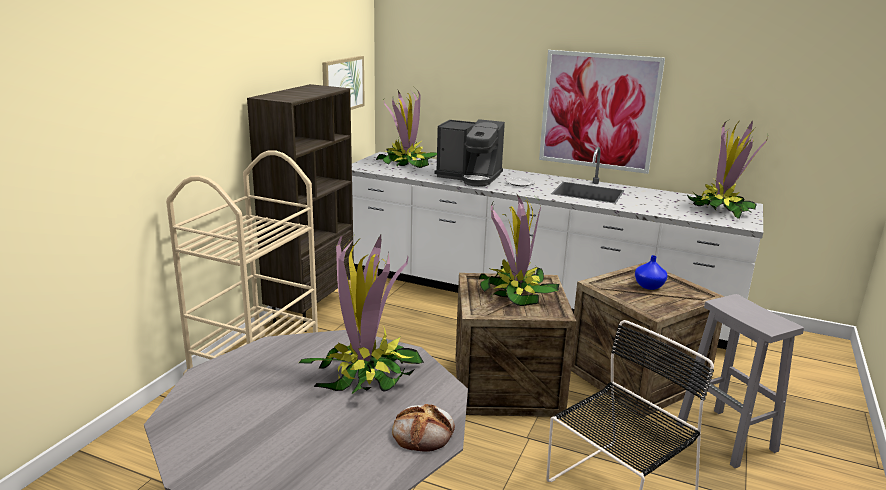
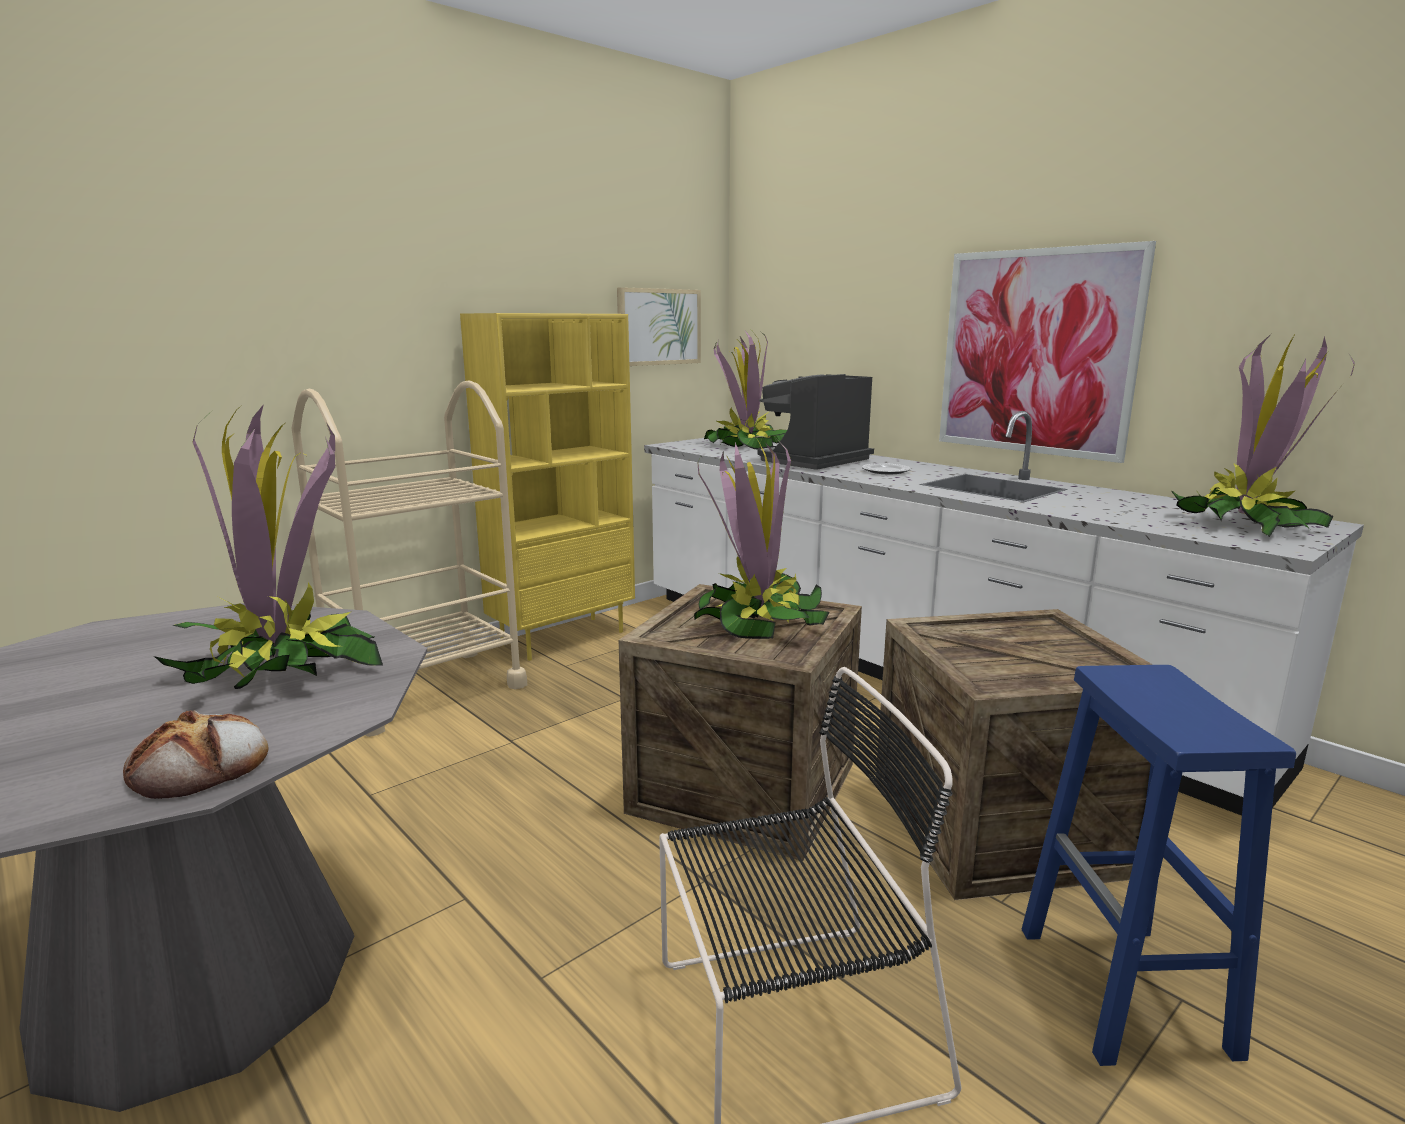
camera: 25 degrees right, 5 degrees down
brown bookcase [247,84,354,332] -> yellow bookcase [460,313,635,661]
coffee machine [434,119,505,187] -> coffee machine turned 90 degrees clockwise [758,374,874,470]
blue vase [635,255,667,290] -> none
grey stool [676,294,804,468] -> blue stool [1022,665,1296,1066]

